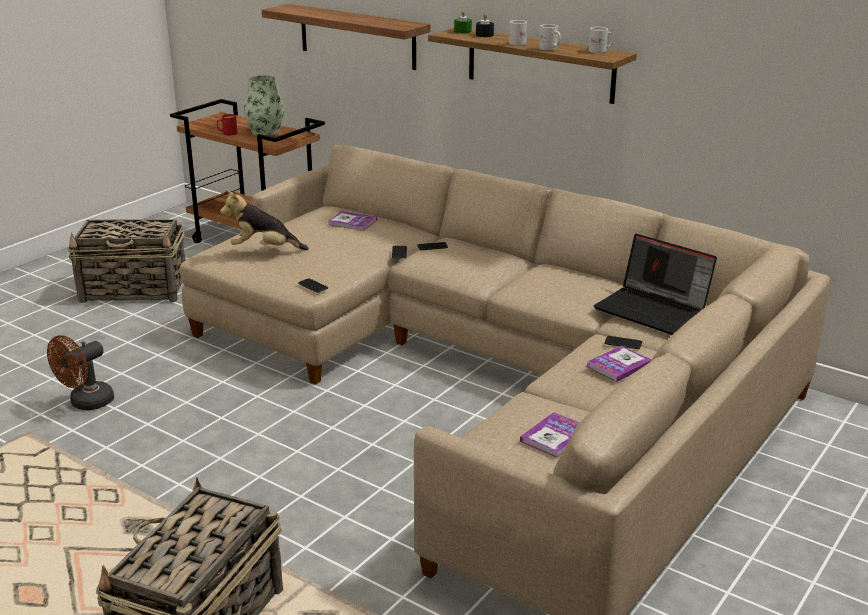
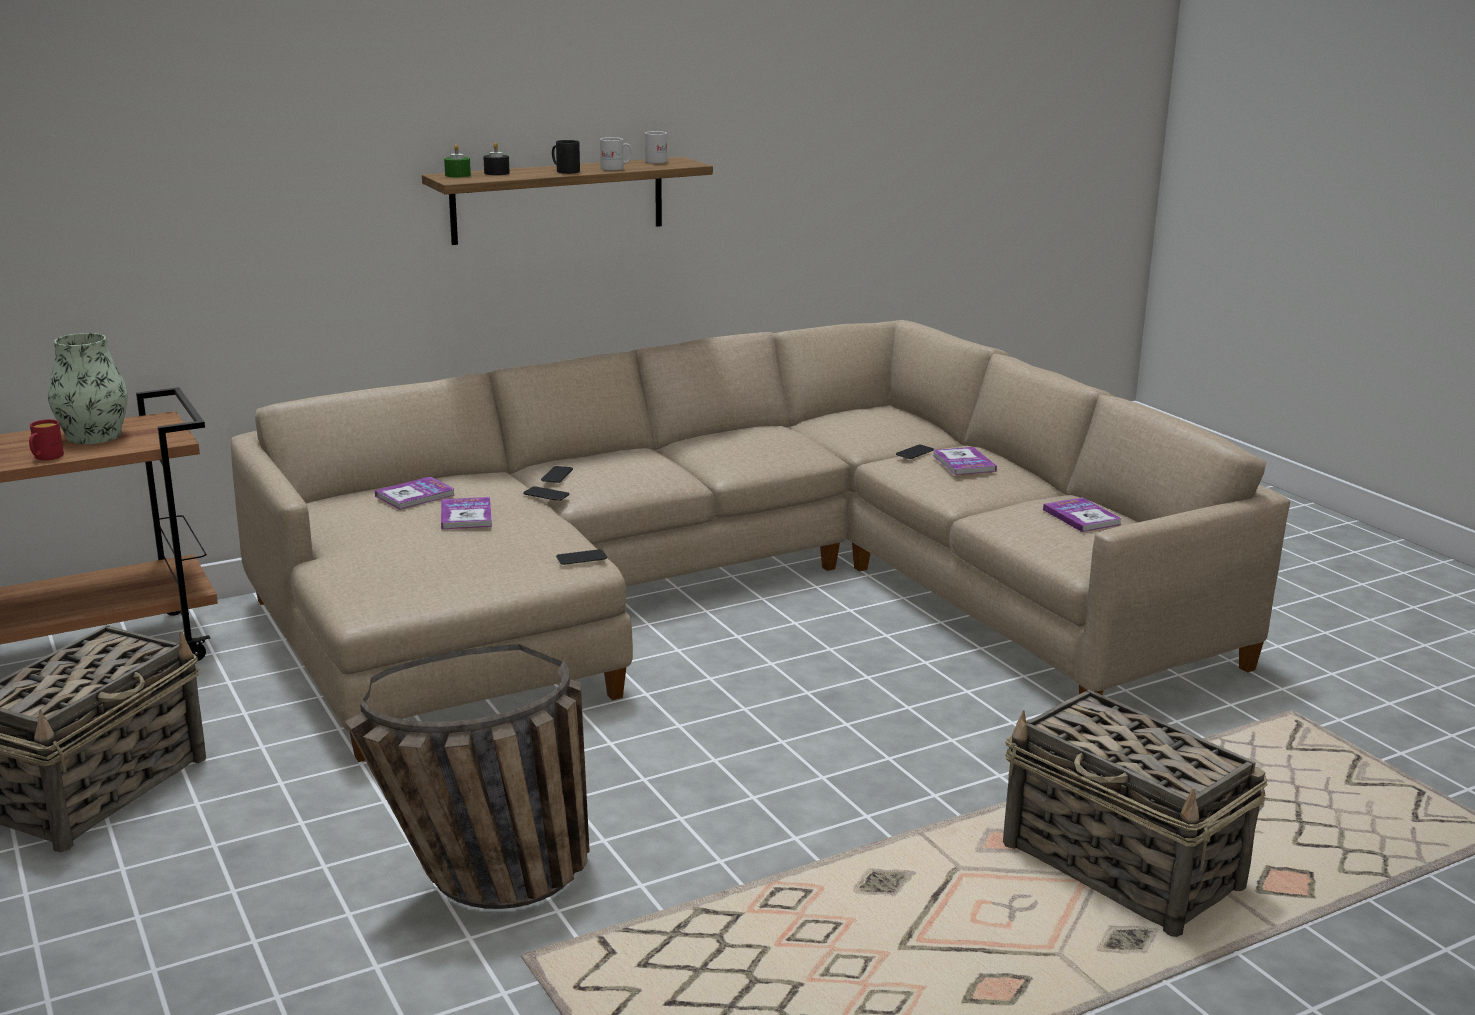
camera: 65 degrees left, 5 degrees down
brown fan [47,335,114,410] -> basket [345,644,590,909]
plush toy [220,190,309,250] -> none
shelf [262,4,430,70] -> none
white mug [509,20,527,46] -> black mug [552,140,580,174]
laptop [594,234,717,335] -> none
none -> book [441,497,492,530]

